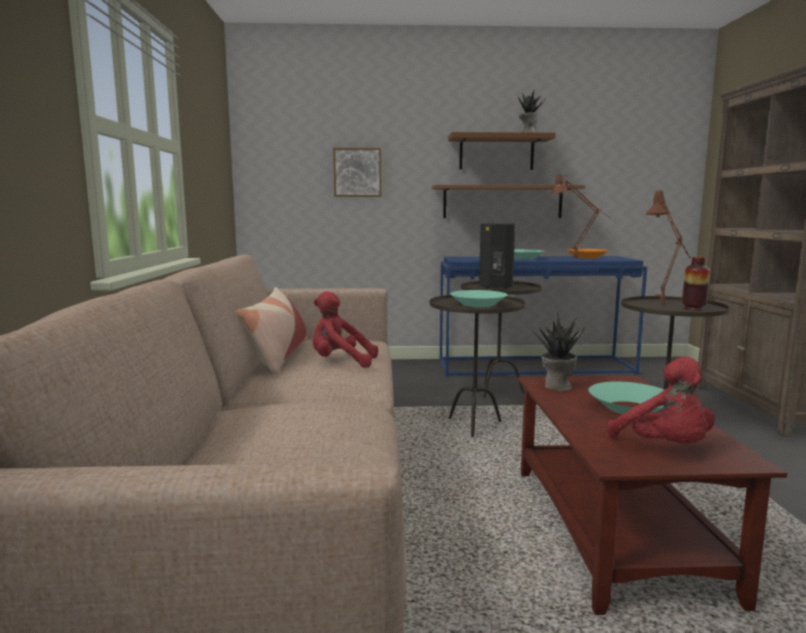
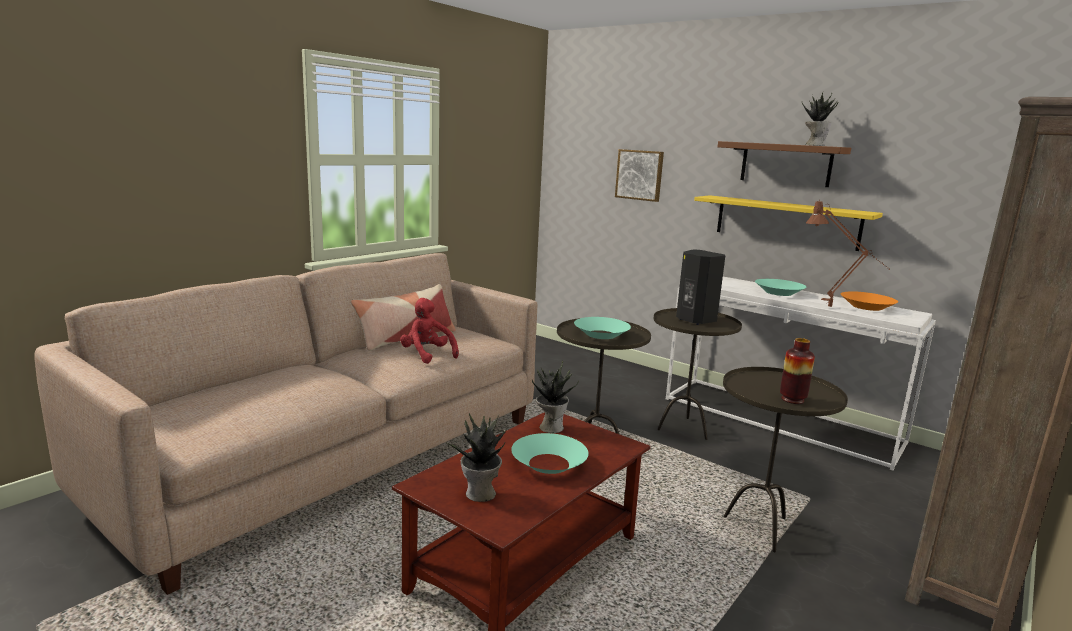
camera: 40 degrees right, 5 degrees up
brown shelf [432,185,585,218] -> yellow shelf [694,195,883,251]
blue console table [440,256,647,377] -> white console table [666,277,936,471]
red plush toy [607,357,715,444] -> potted plant [445,413,508,502]
brown table lamp [646,189,691,303] -> none

